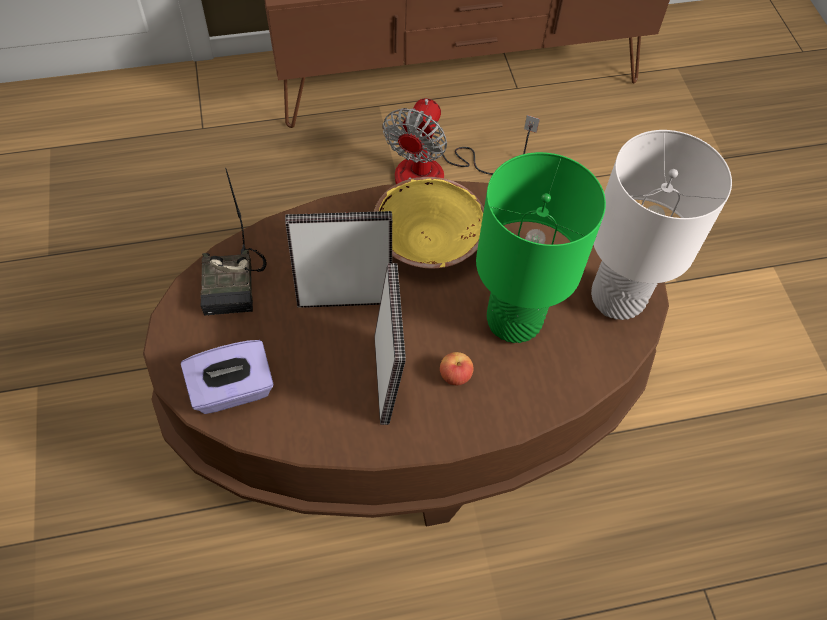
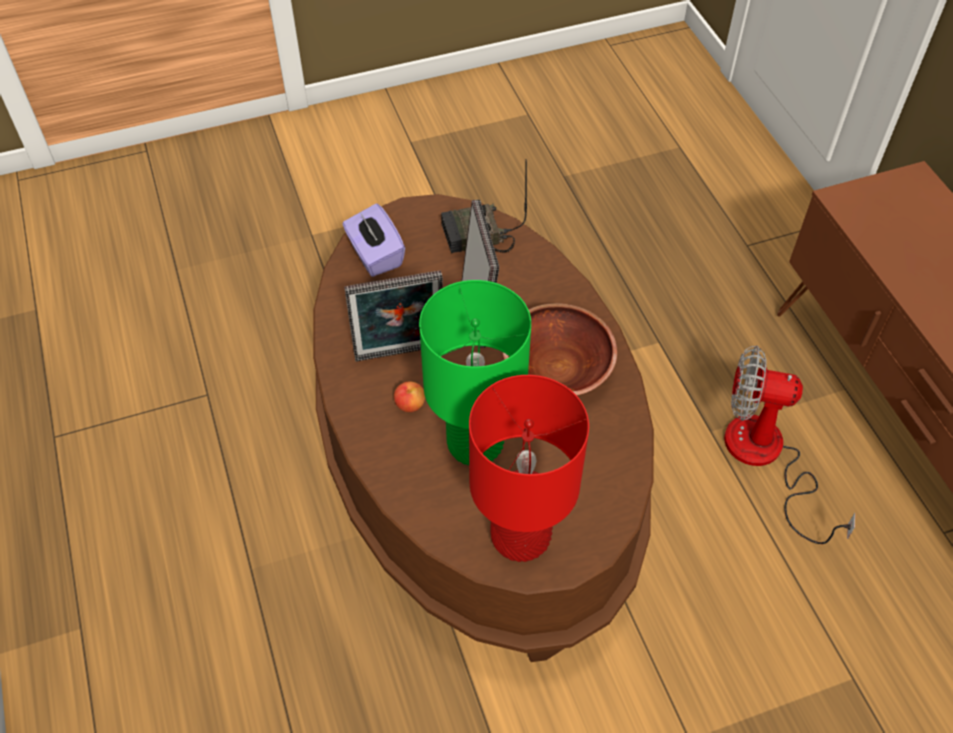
camera: 85 degrees right, 5 degrees down
yellow bowl [374,177,484,269] -> brown bowl [503,303,617,396]
white table lamp [591,130,732,320] -> red table lamp [469,375,589,562]

